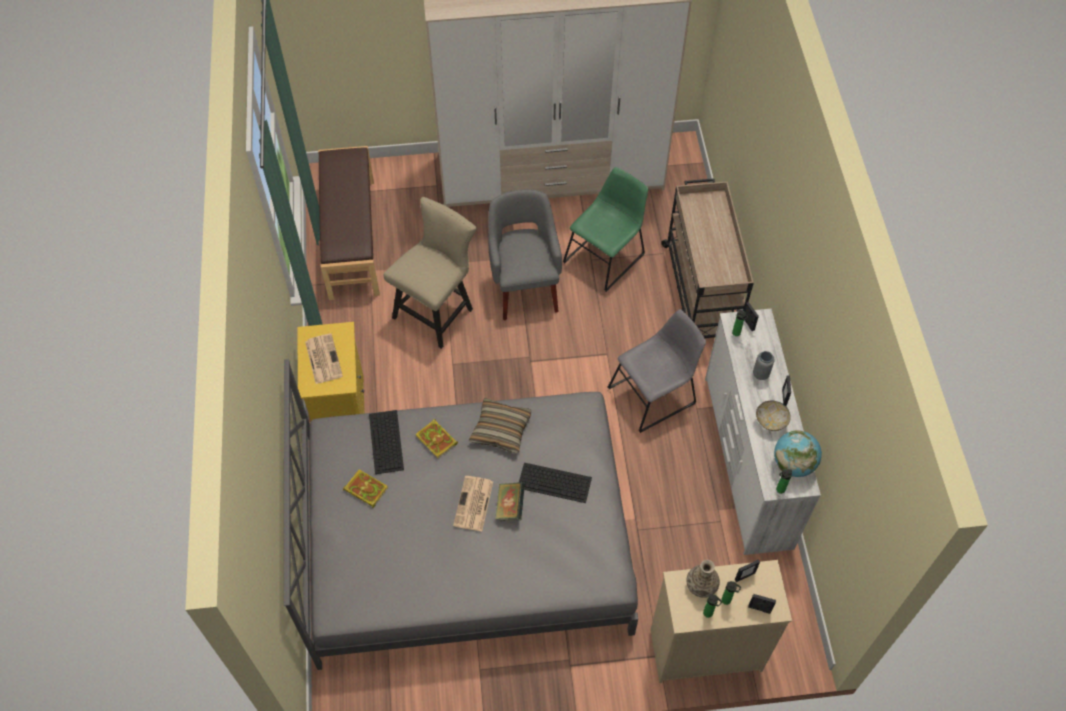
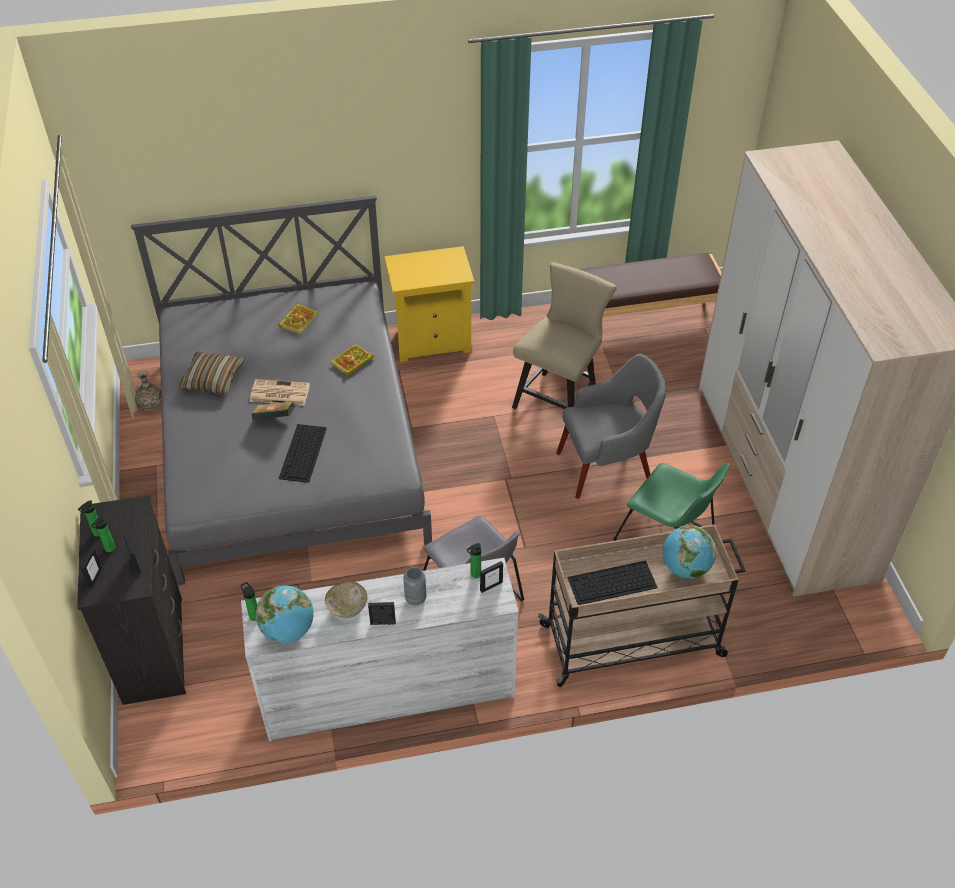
camera: 85 degrees right, 10 degrees down
newspaper [305,333,343,384] -> none
keyboard [369,410,404,474] -> keyboard moved to [567,561,658,605]
beige chair [383,197,477,349] -> beige chair turned 90 degrees counterclockwise [512,262,617,409]
pillow [469,398,531,453] -> pillow moved to [178,352,244,394]
beige dresser [651,560,792,683] -> black dresser [77,495,186,705]
vase [686,560,720,598] -> vase moved to [135,371,161,411]
none -> globe [663,525,716,579]

